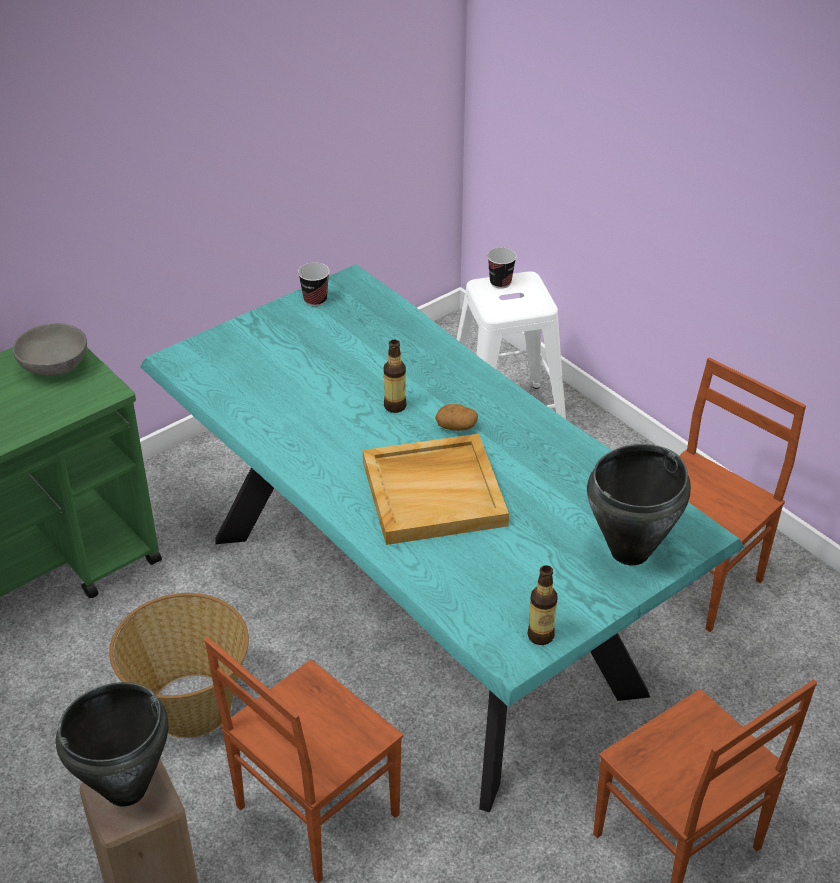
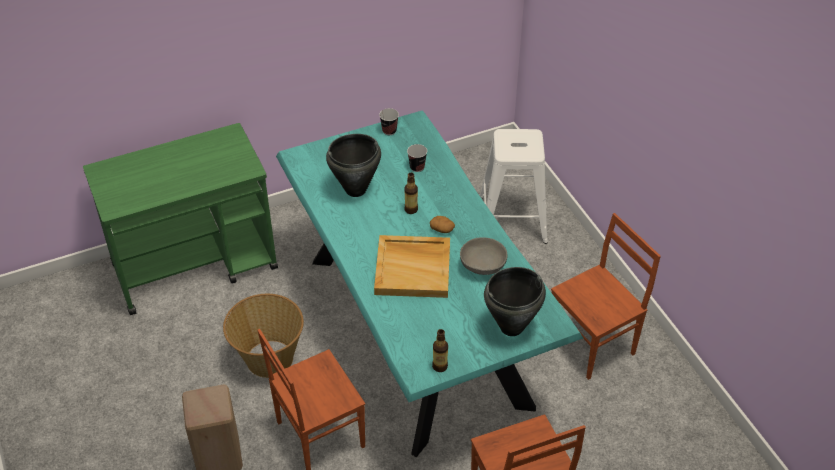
camera: 15 degrees right, 5 degrees up
grey bowl [13,323,87,376] -> grey bowl moved to [460,237,507,275]
black cooking pot [56,682,169,806] -> black cooking pot moved to [326,134,381,197]
cup [487,248,517,289] -> cup moved to [407,144,427,172]

